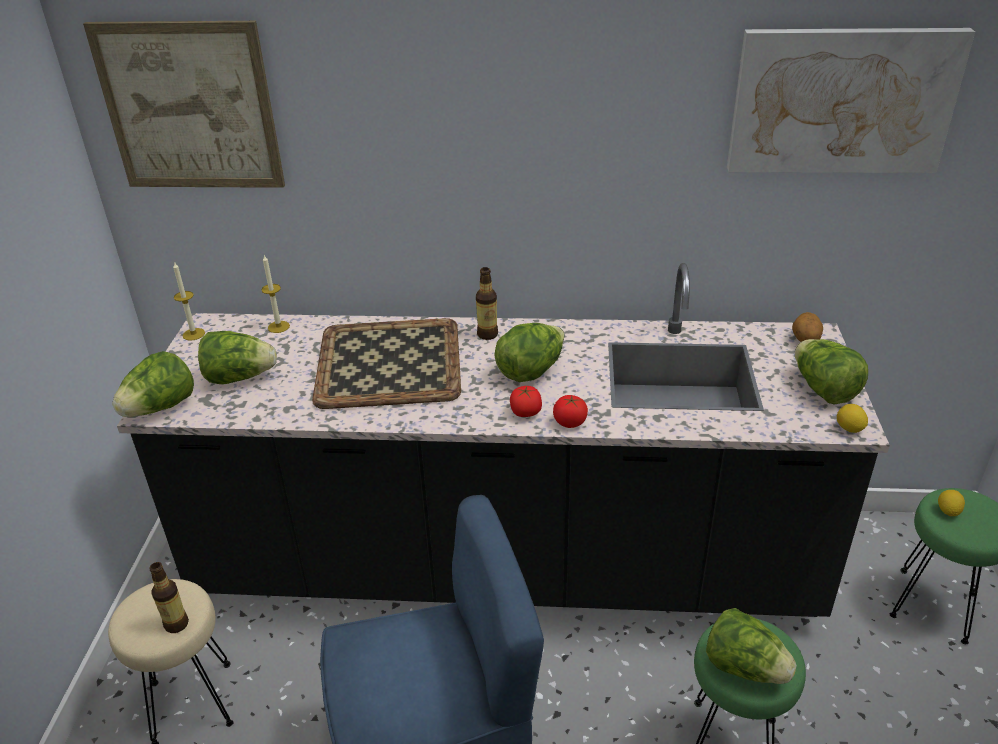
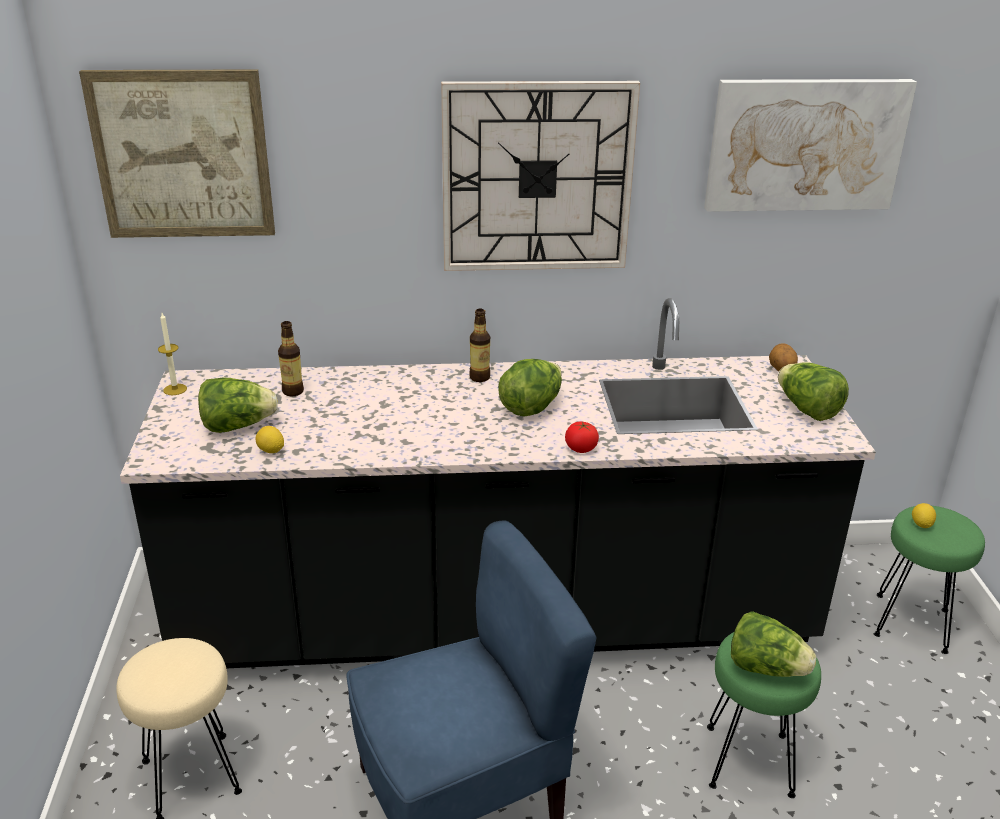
camera: 10 degrees left, 5 degrees down
lettuce [112,351,194,417] -> none
bottle [149,562,189,633] -> bottle moved to [278,321,304,396]
candle [261,255,290,333] -> none
tray [312,318,461,409] -> none
tomato [510,386,542,417] -> none
lemon [837,404,868,433] -> lemon moved to [255,426,284,453]
none -> wall clock [441,81,640,271]

